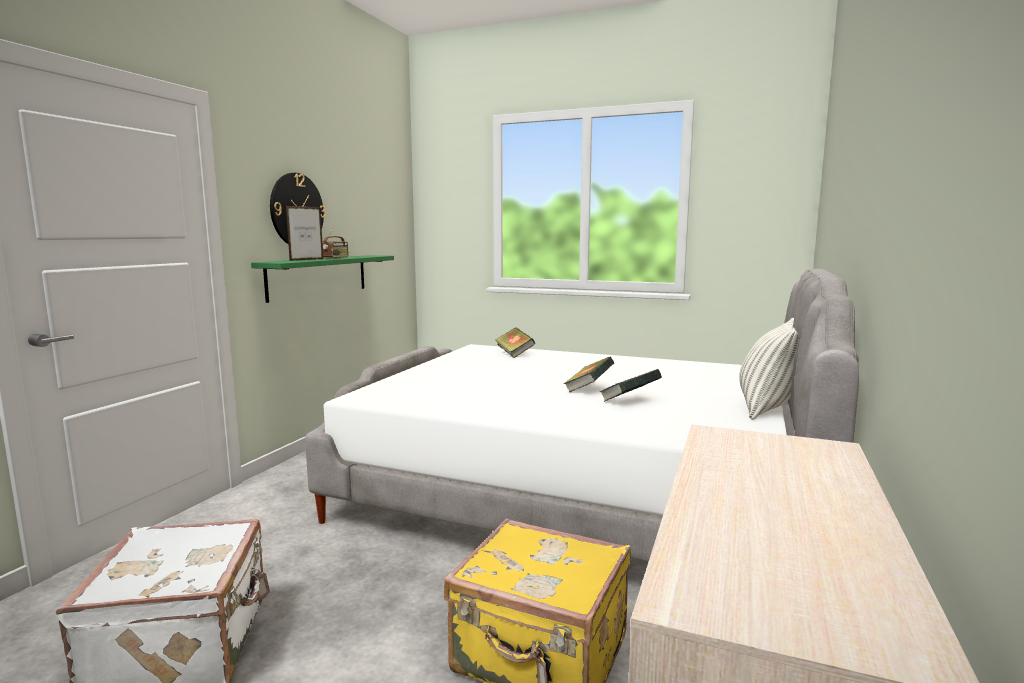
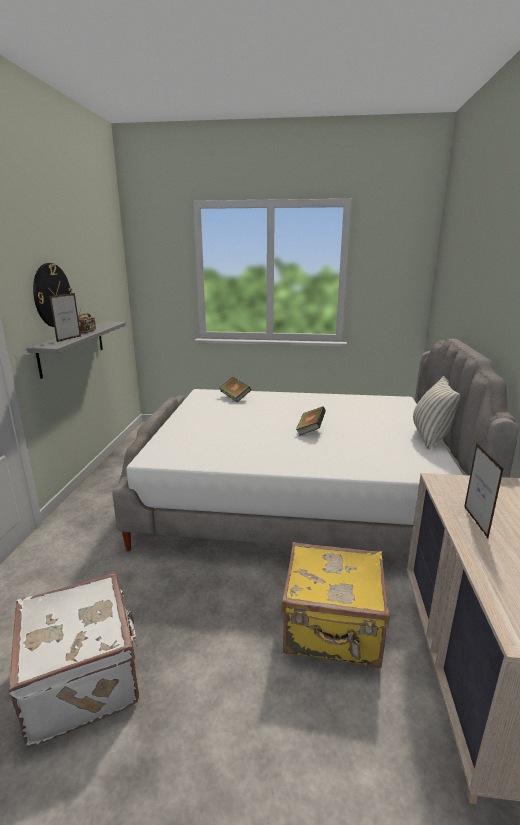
camera: 15 degrees left, 10 degrees up
green shelf [251,255,394,303] -> grey shelf [27,322,126,379]
book [600,369,662,402] -> none
none -> picture frame [464,443,504,538]

